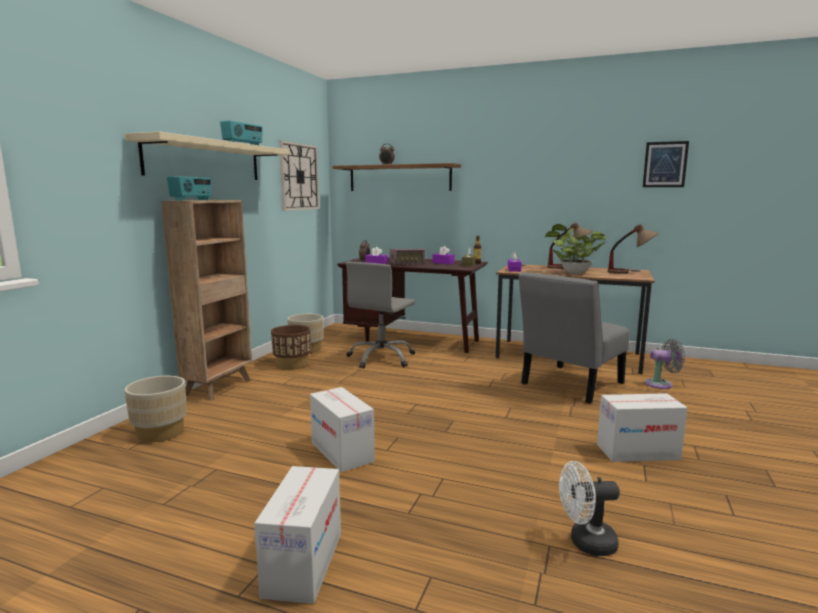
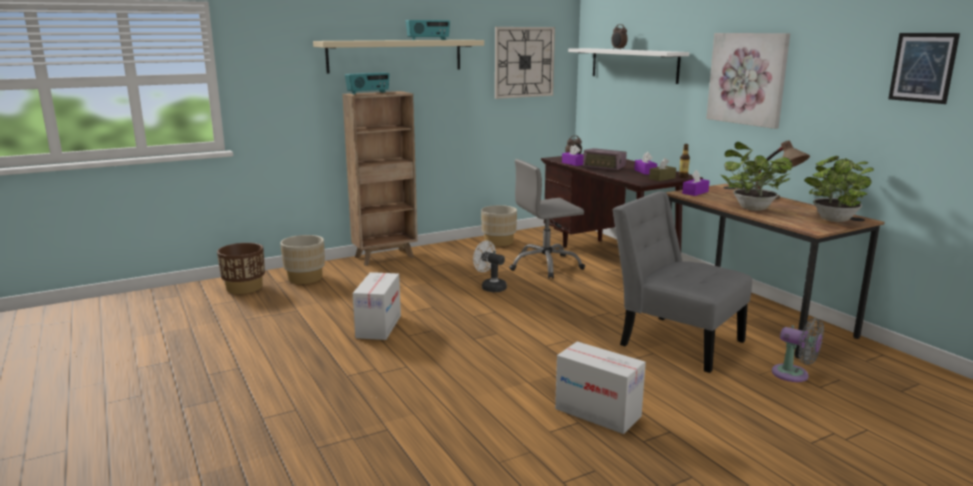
camera: 40 degrees right, 5 degrees up
cardboard box [254,466,341,604] -> none
brown planter [271,325,311,369] -> brown planter moved to [217,243,265,294]
brown shelf [333,163,461,191] -> white shelf [568,48,690,84]
grey chair [518,272,630,403] -> grey chair turned 45 degrees clockwise [612,192,752,373]
white fan [559,461,620,556] -> white fan moved to [473,241,507,292]
table lamp [608,224,659,274] -> potted plant [804,156,874,222]
none -> picture [706,33,790,129]

